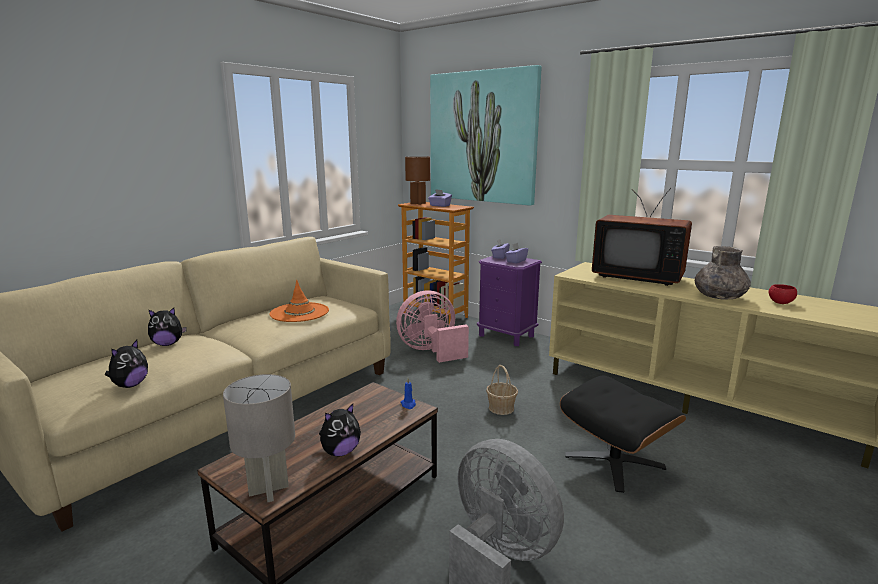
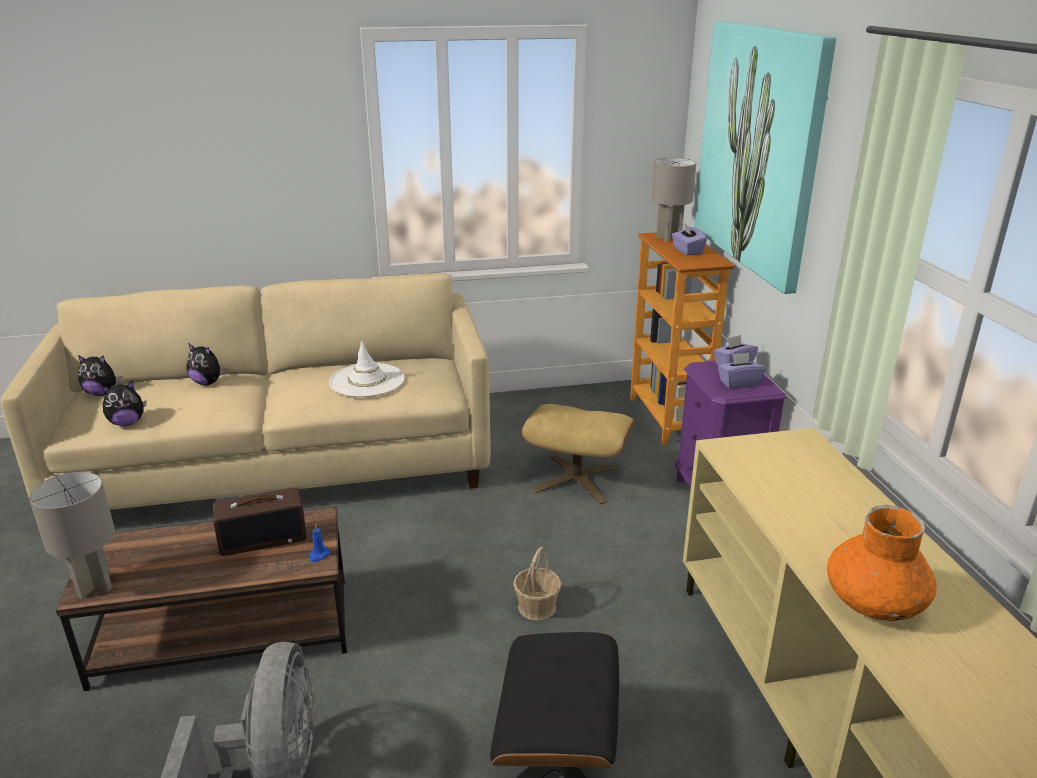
camera: 40 degrees right, 10 degrees up
orange hat [270,280,329,322] -> white hat [329,340,405,397]
plush toy [319,404,361,456] -> plush toy moved to [78,355,122,396]
pink fan [396,291,469,363] -> beige ottoman [522,404,635,505]
brown table lamp [405,156,430,205] -> grey table lamp [651,158,696,242]
television [592,188,692,286] -> none
grey vase [695,246,751,300] -> orange vase [827,505,937,621]
red bowl [769,284,797,304] -> none
none -> radio [213,487,307,556]

